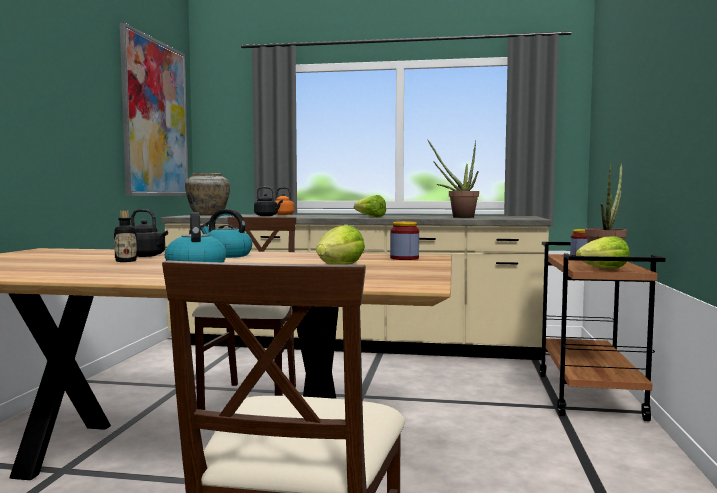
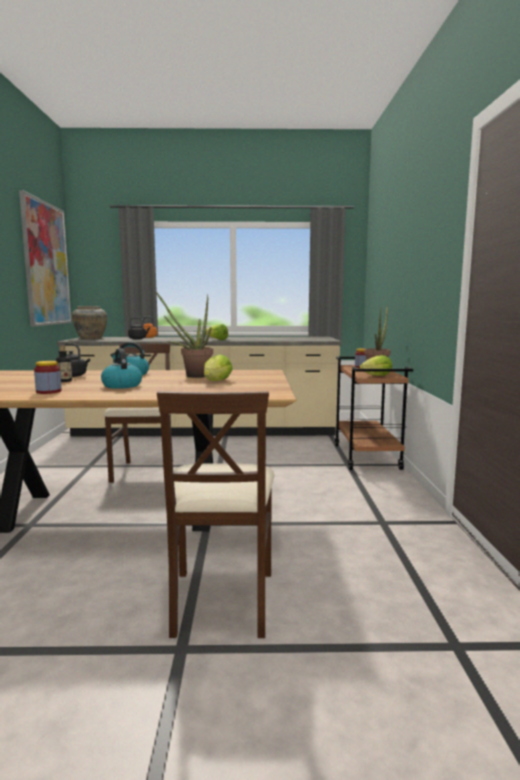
camera: 10 degrees left, 5 degrees up
jar [390,221,419,260] -> jar moved to [34,361,62,394]
potted plant [427,139,479,218] -> potted plant moved to [156,292,213,378]

